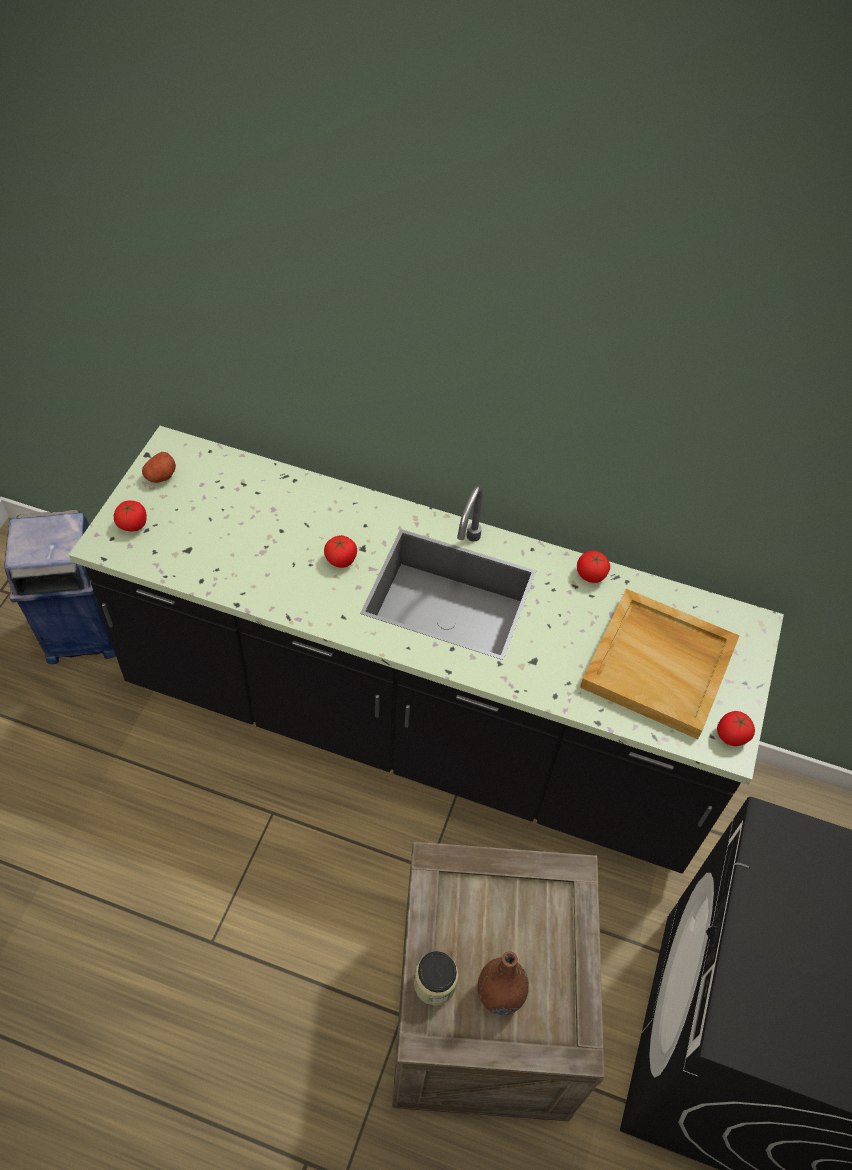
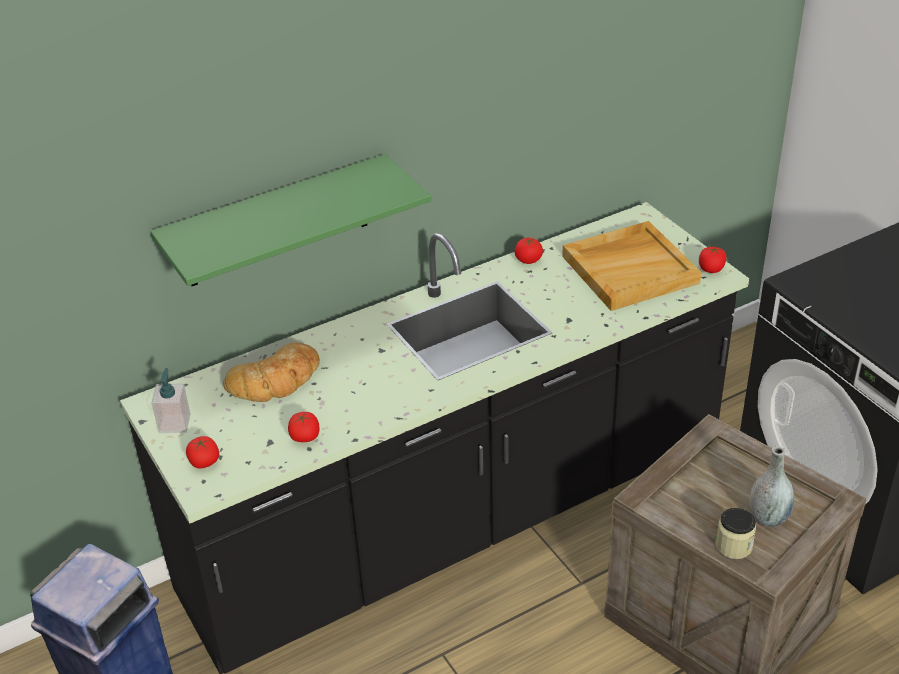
camera: 45 degrees left, 15 degrees down
potato [142,452,176,483] -> soap dispenser [151,368,190,433]
tomato [324,535,357,568] -> tomato moved to [288,412,319,442]
brown vase [477,951,529,1015] -> grey vase [749,446,794,527]
none -> green shelf [150,154,431,286]
none -> bread [223,343,320,402]

